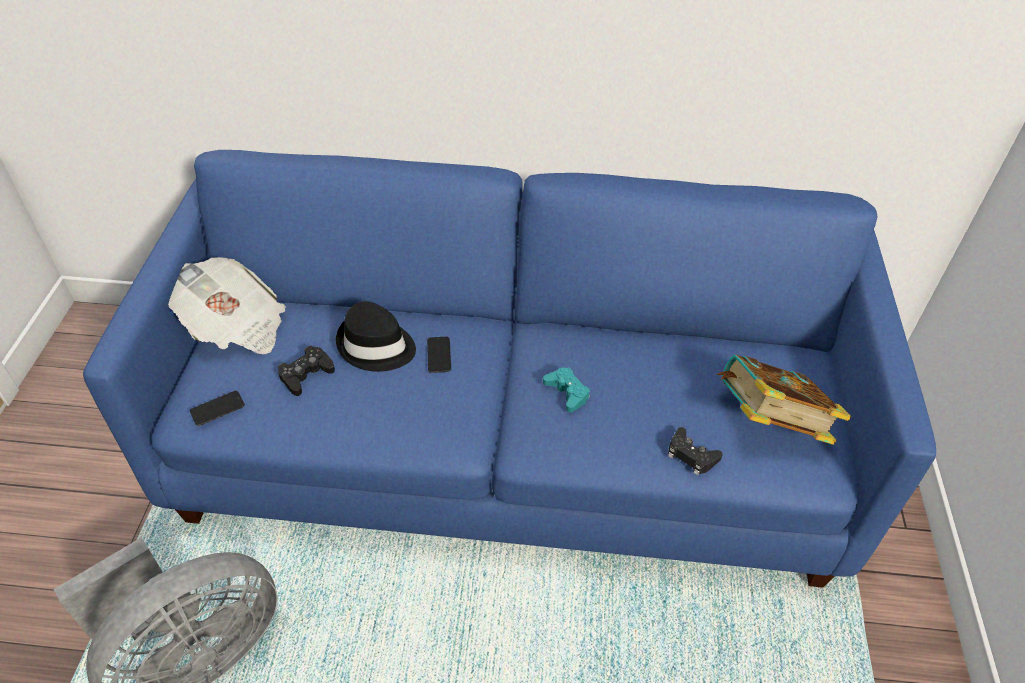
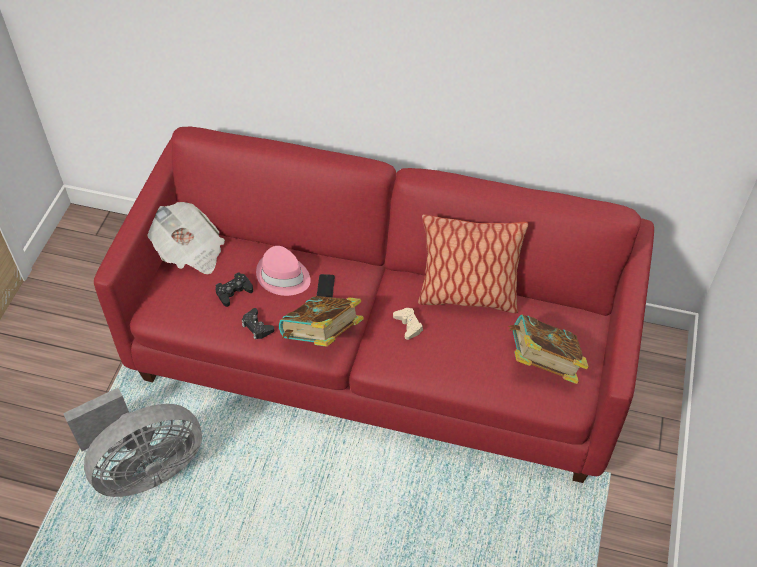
camera: 10 degrees right, 5 degrees up
blue sofa [83,150,936,588] -> red sofa [94,127,654,483]
phone [190,391,245,426] -> none
black hat [336,301,416,372] -> pink hat [256,246,311,296]
turquoise game controller [543,367,590,412] -> beige game controller [393,308,423,340]
black game controller [668,427,723,476] -> black game controller moved to [242,308,274,340]
none -> book [279,296,364,347]
none -> pillow [418,214,528,313]

